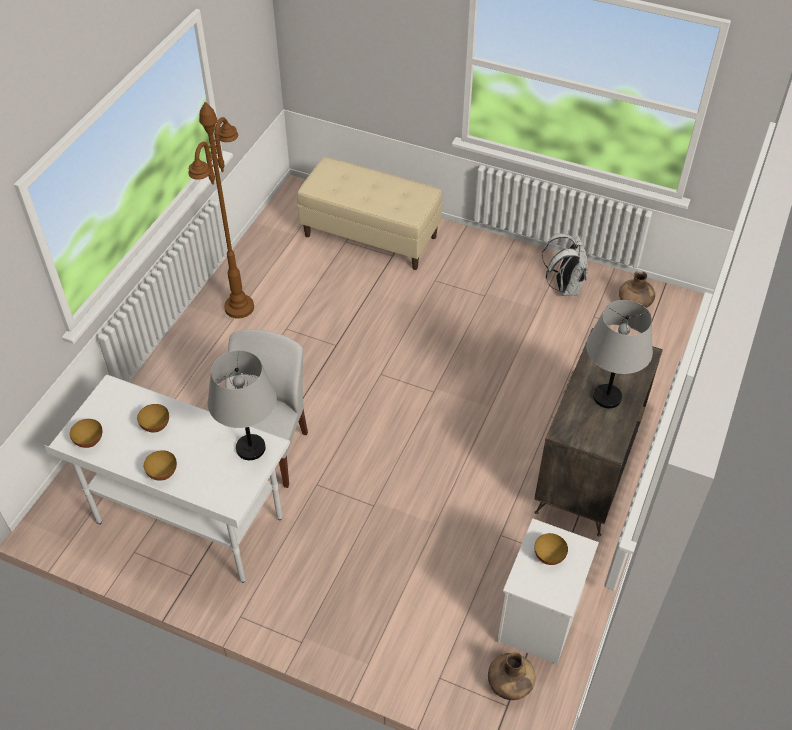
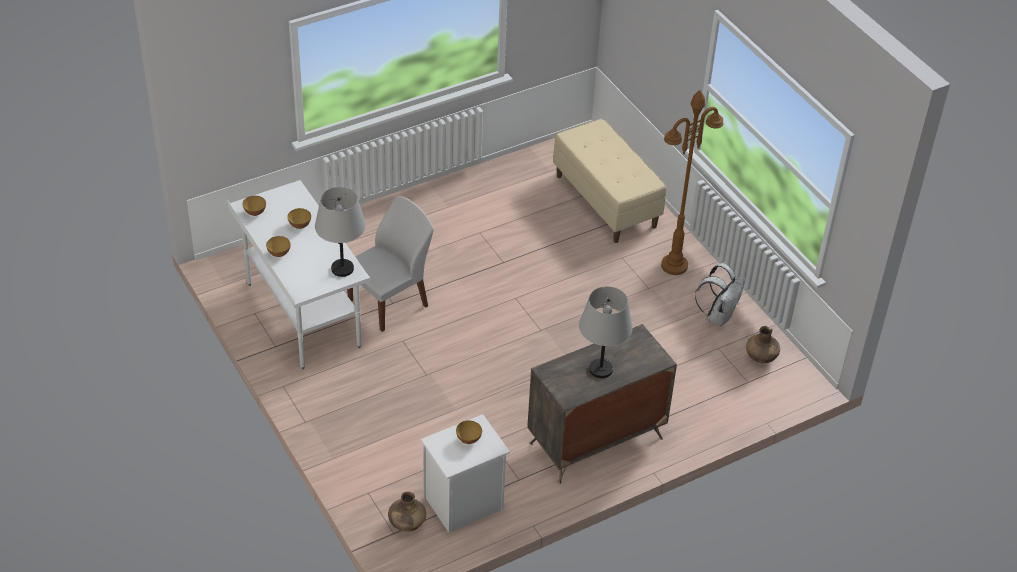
camera: 35 degrees right, 5 degrees down
brown floor lamp [188,102,254,318] -> brown floor lamp moved to [661,90,723,275]

